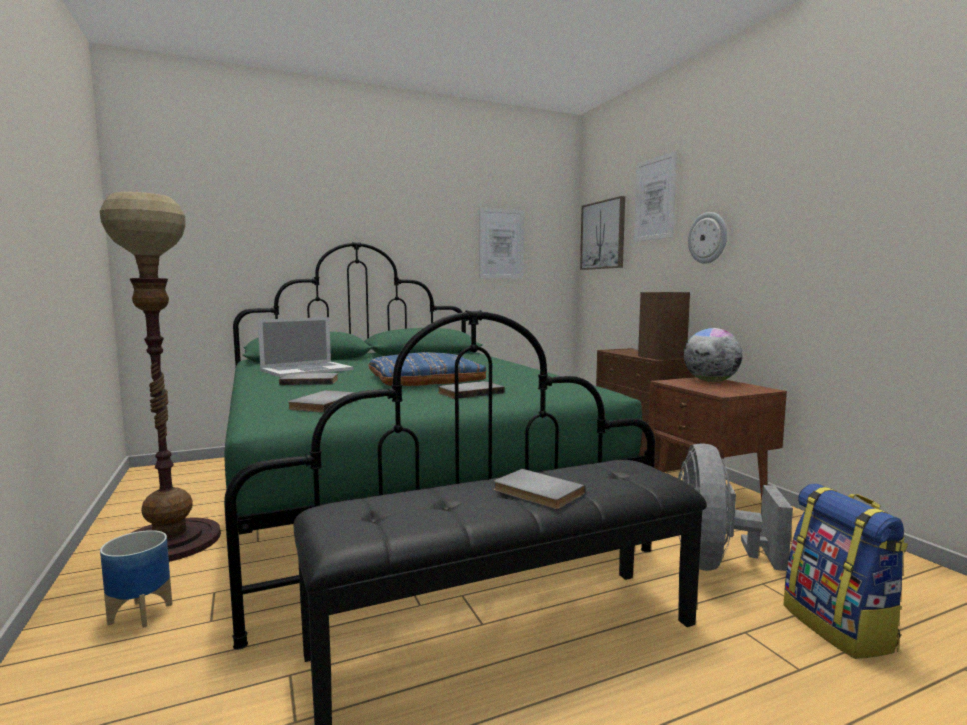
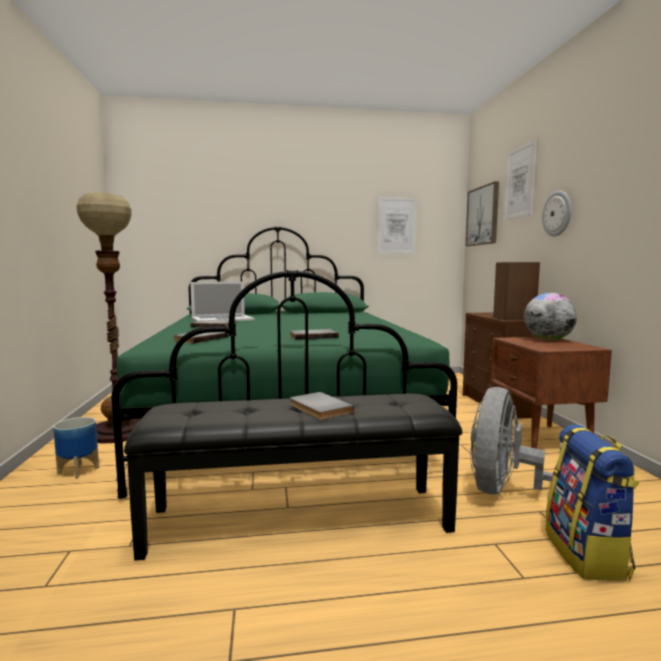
camera: 15 degrees right, 0 degrees up
blue pillow [368,352,487,386] -> none

